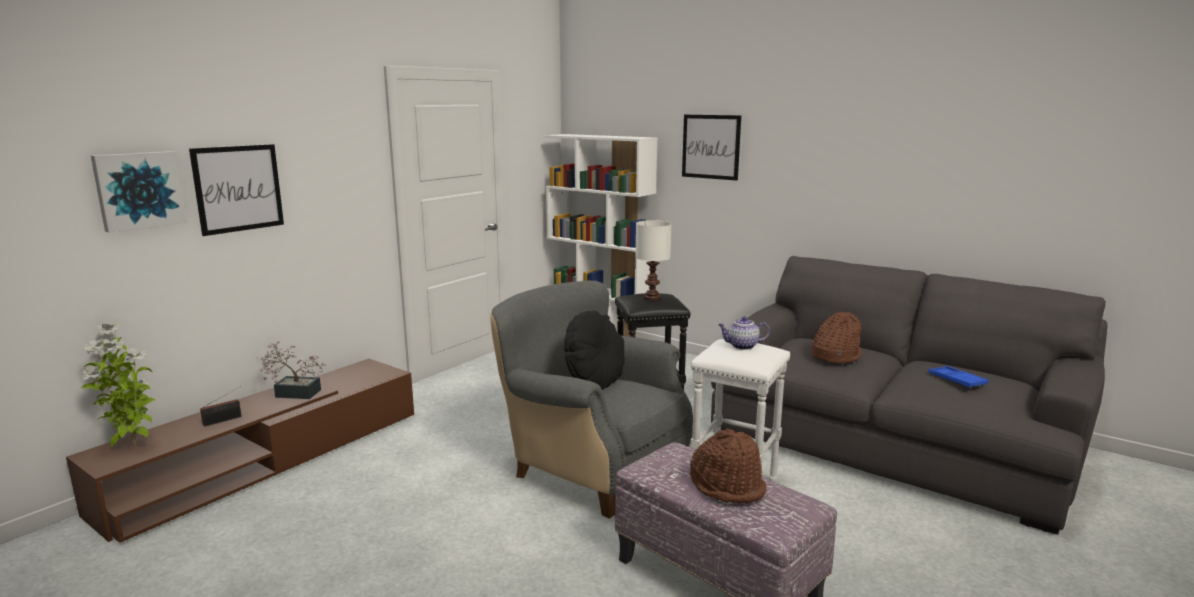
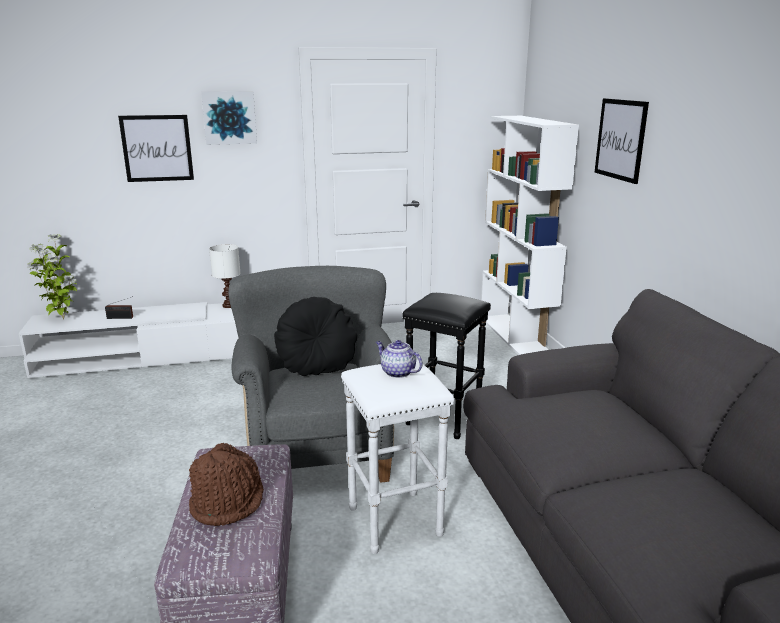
camera: 40 degrees right, 5 degrees up
brown tv stand [66,359,414,543] -> white tv stand [19,302,238,378]
picture [91,151,187,232] -> picture moved to [201,91,257,145]
potted plant [256,341,326,399] -> none
white table lamp [636,220,672,300] -> white table lamp moved to [209,244,241,308]
brown hat [811,312,862,364] -> none
blue tray [928,366,989,388] -> none

